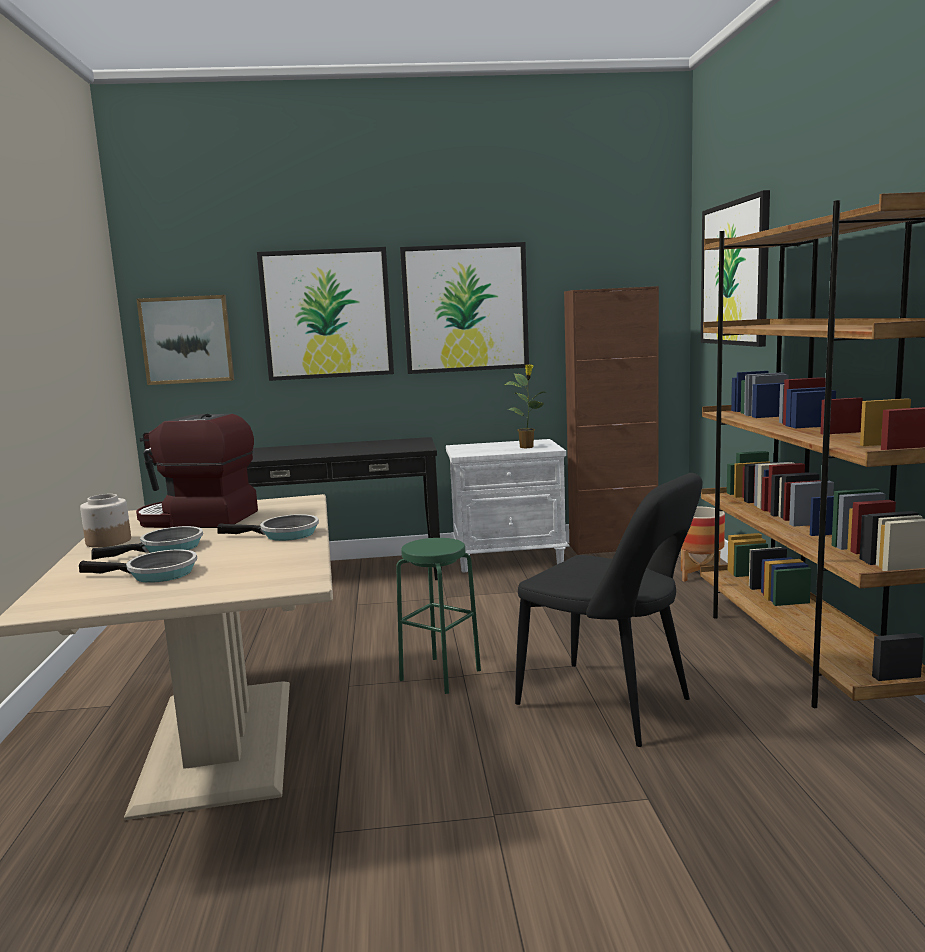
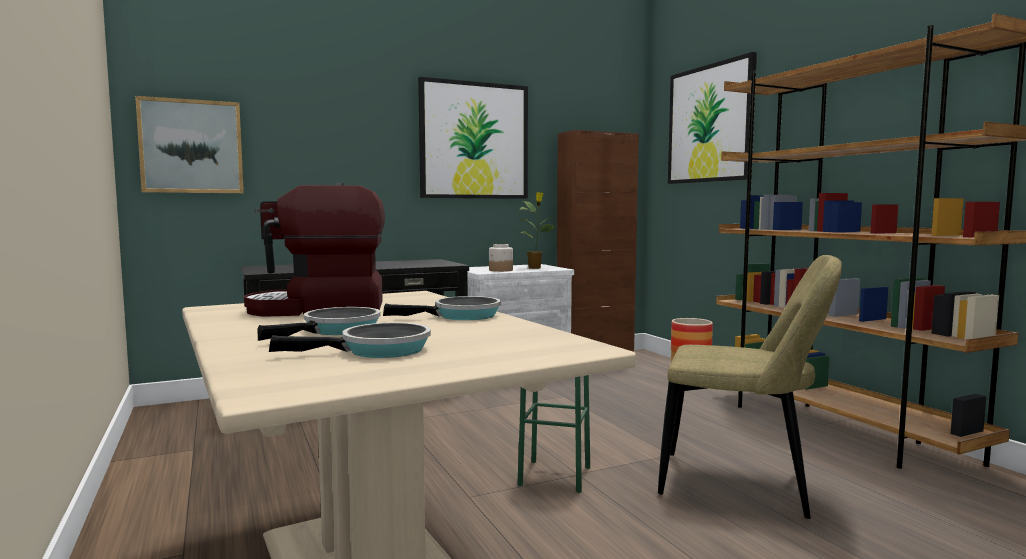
camera: 20 degrees left, 5 degrees down
jar [80,494,131,548] -> jar moved to [489,244,513,272]
picture [257,247,394,381] -> none
black chair [515,473,703,747] -> beige chair [658,255,842,519]

